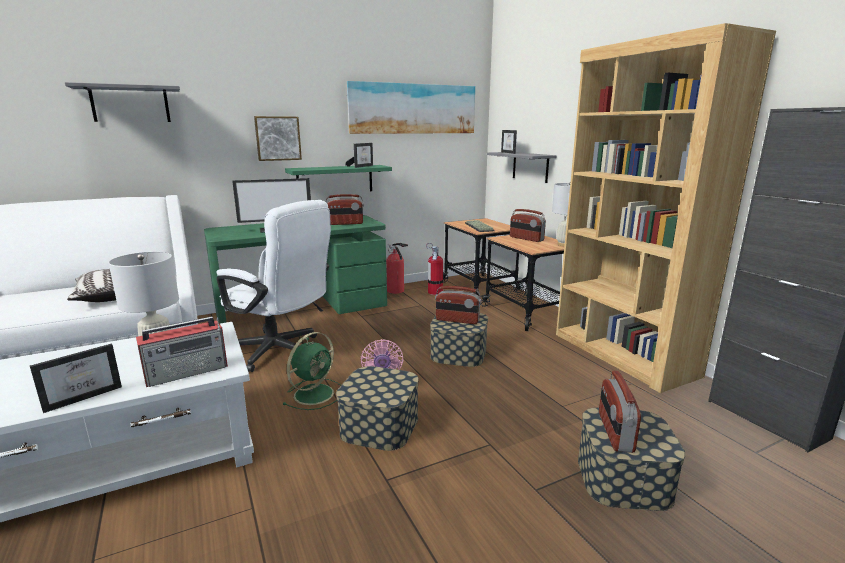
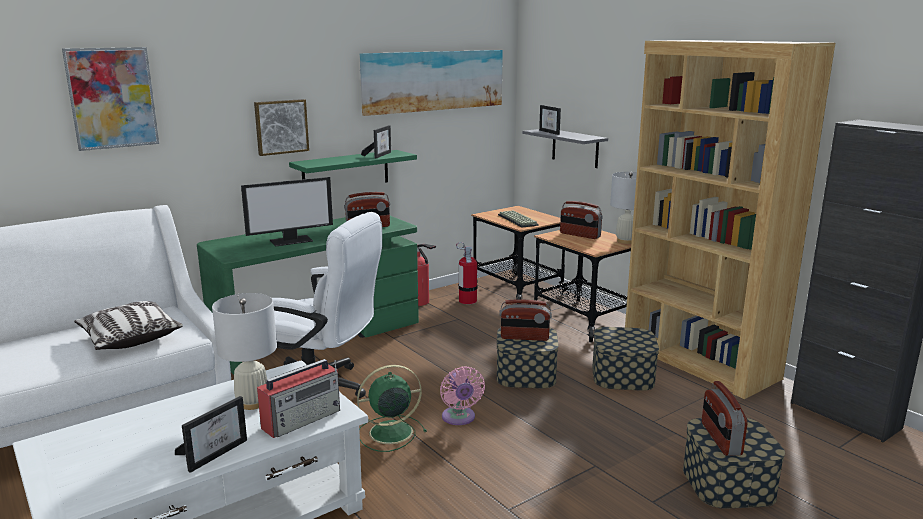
camera: 10 degrees left, 0 degrees up
grey shelf [65,82,180,122] -> picture [62,47,159,151]
green fan [282,332,341,410] -> green fan turned 135 degrees counterclockwise [357,365,427,452]
storage box [336,366,419,451] -> storage box moved to [592,327,659,391]

